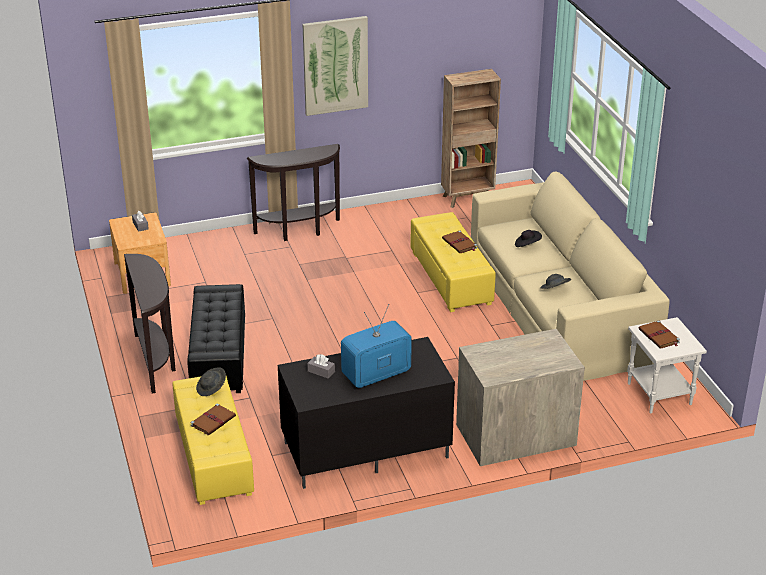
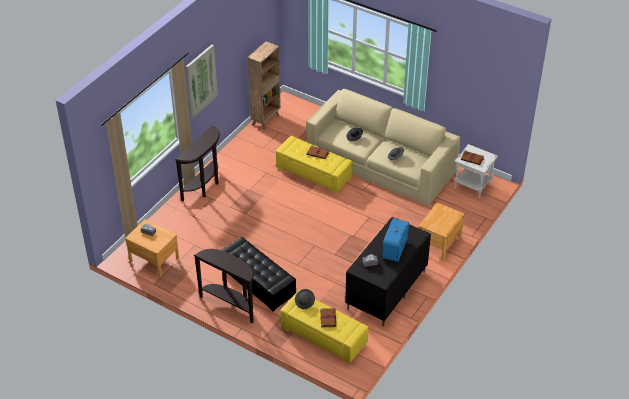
camera: 40 degrees left, 10 degrees up
dresser [456,329,585,466] -> brown nightstand [419,203,464,261]

